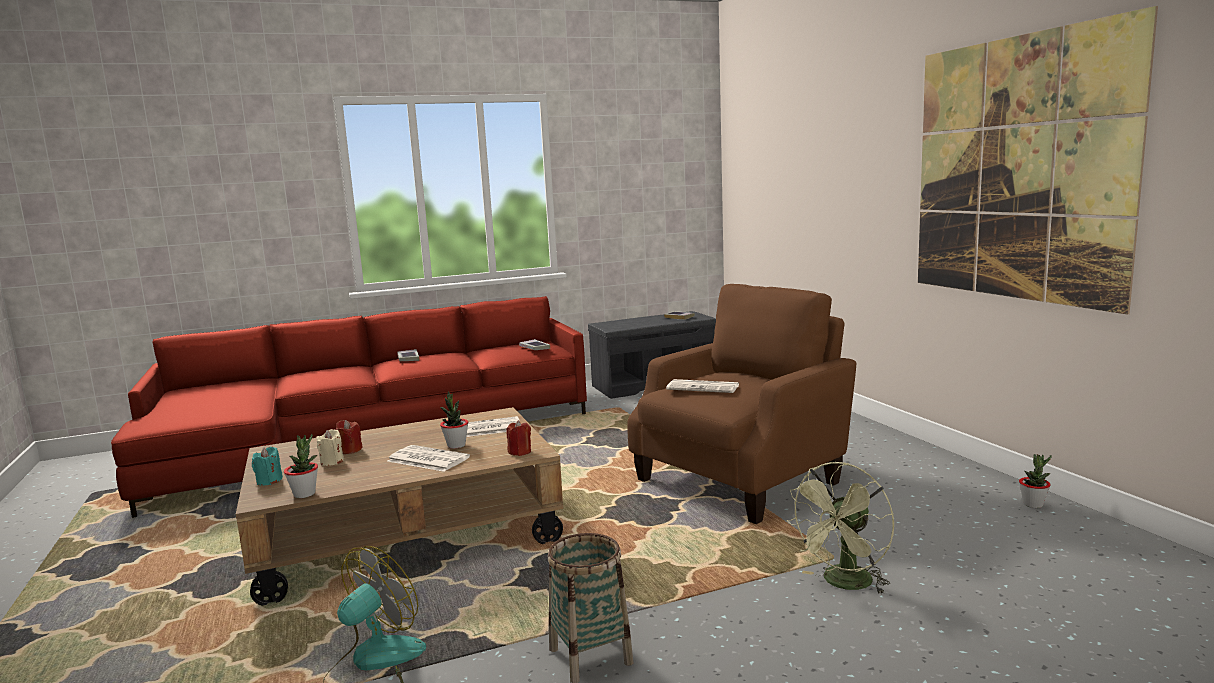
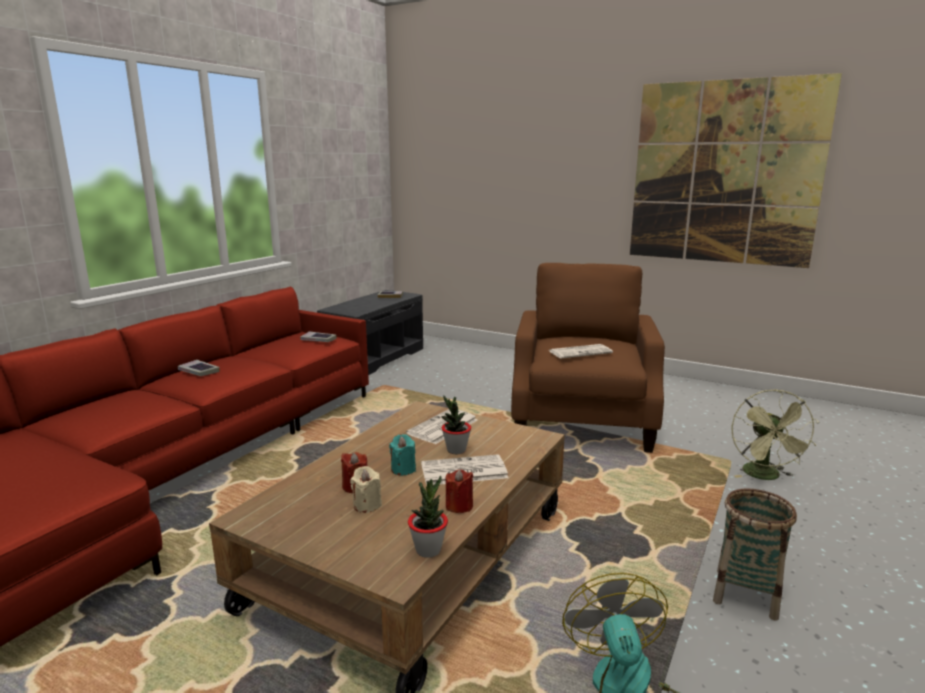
camera: 40 degrees left, 5 degrees up
turquoise candle [252,447,283,486] -> turquoise candle moved to [389,434,416,476]
red candle [506,420,531,456] -> red candle moved to [446,469,473,513]
potted plant [1019,454,1052,508] -> none

